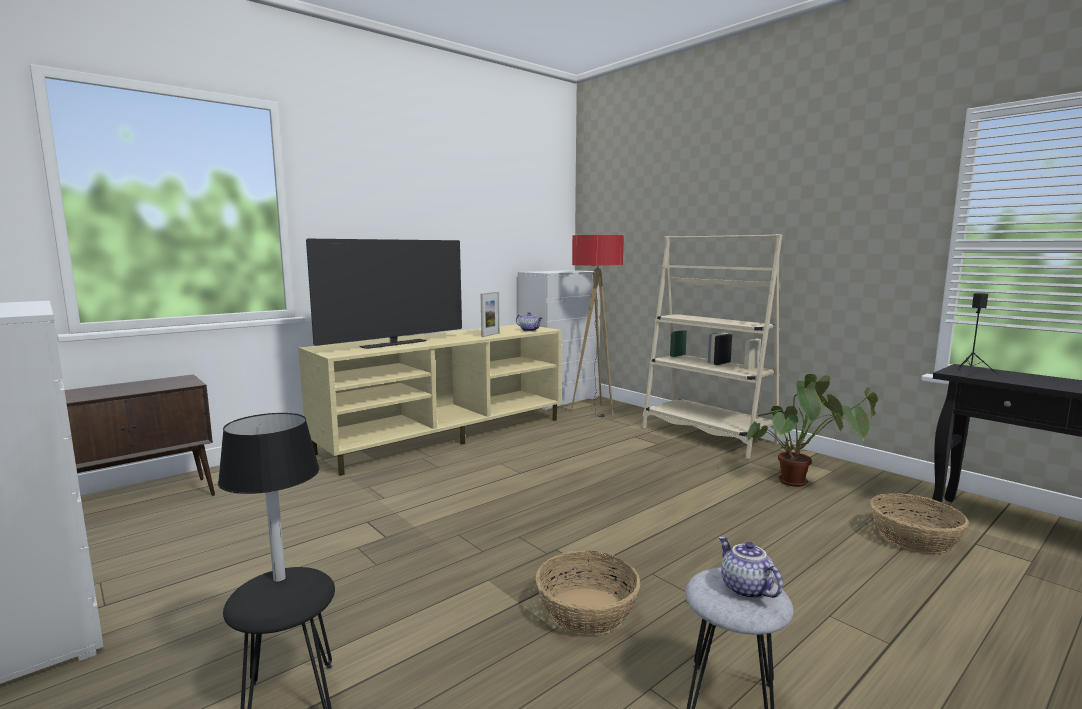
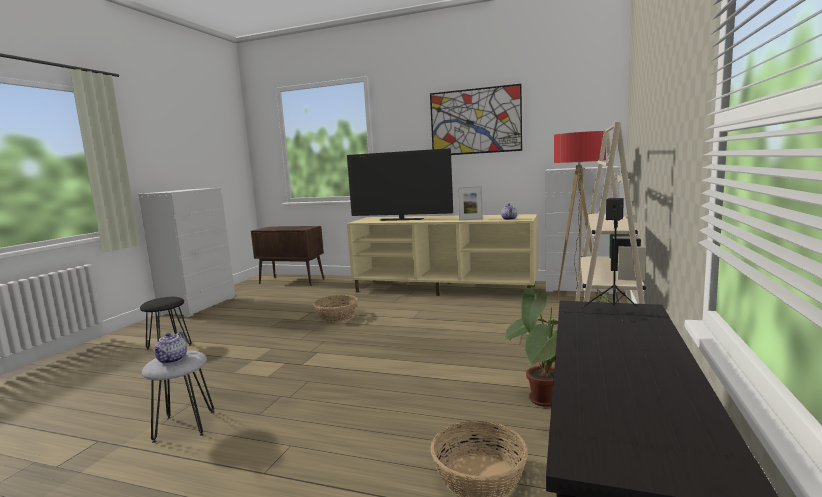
camera: 60 degrees right, 0 degrees up
black table lamp [218,413,319,582] -> none
basket [536,551,640,636] -> basket moved to [313,295,358,322]
teapot [719,536,783,599] -> teapot turned 150 degrees clockwise [153,331,187,364]
none -> picture [430,84,522,155]

